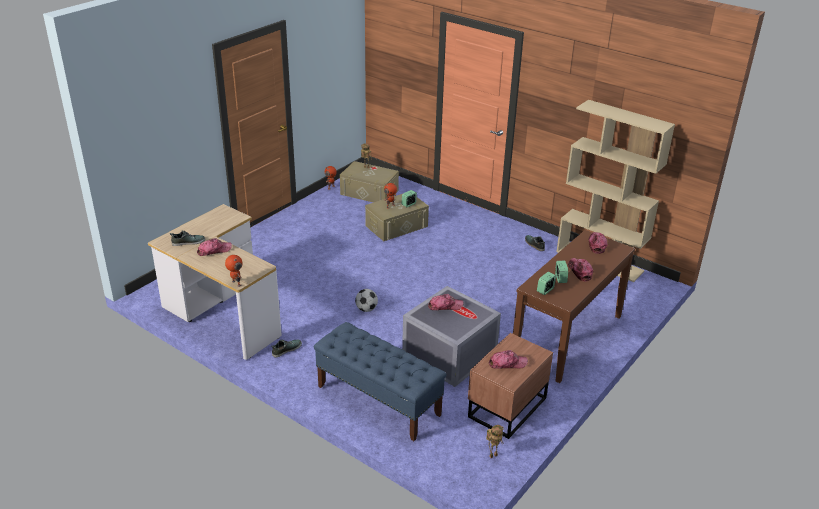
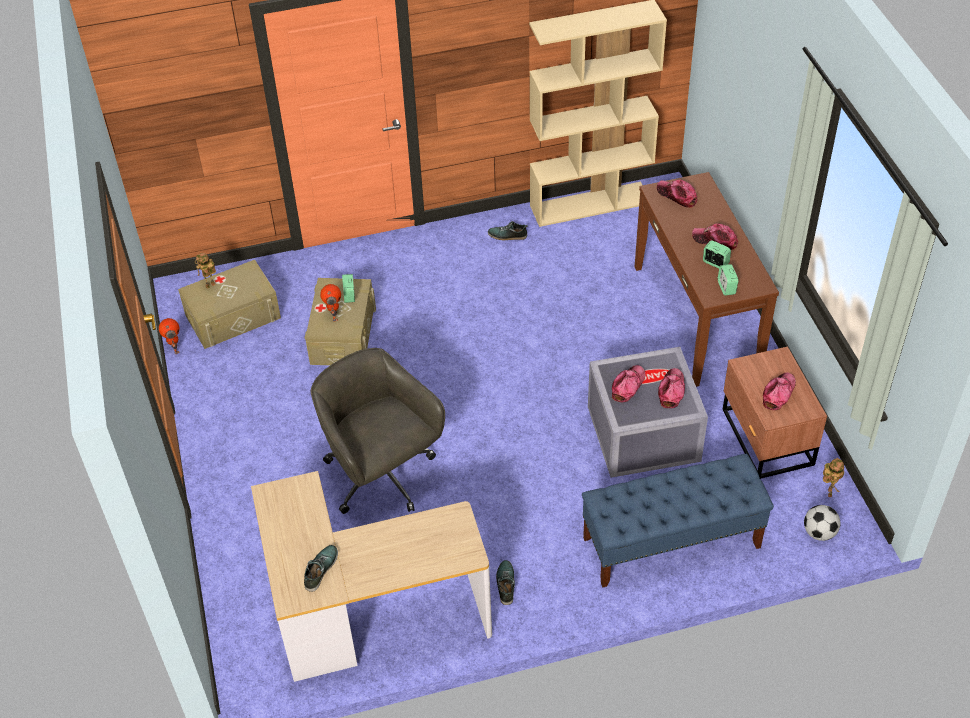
camera: 50 degrees left, 15 degrees up
cap [197,238,232,256] -> cap moved to [658,368,685,408]
toy robot [225,255,243,287] -> none
football [355,289,378,312] -> football moved to [804,505,840,541]
none -> grey office chair [311,348,445,514]

